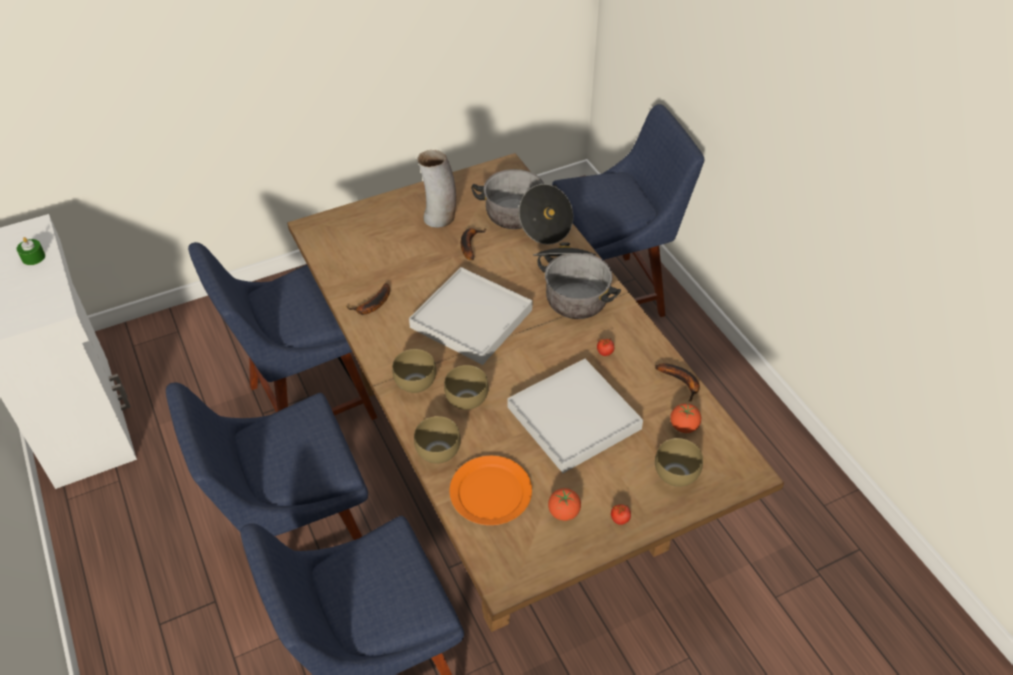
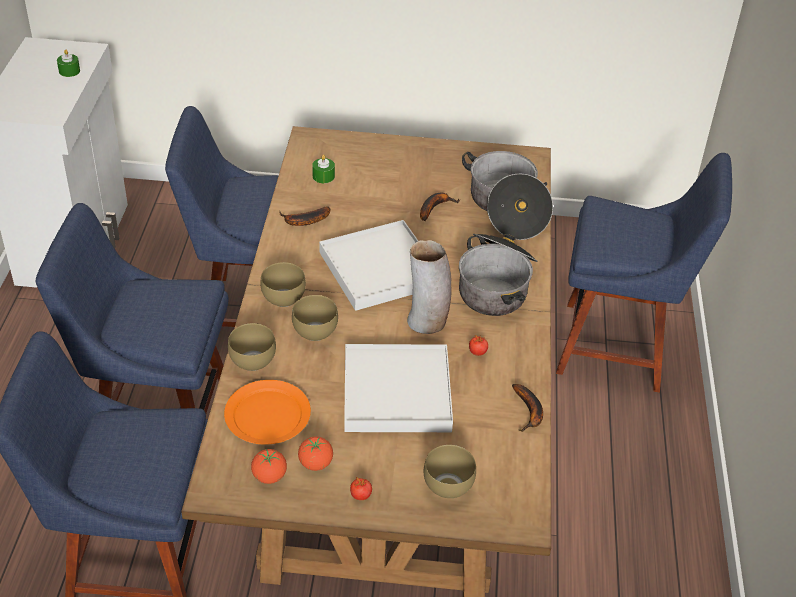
camera: 30 degrees right, 5 degrees down
vase [417,150,456,228] -> vase moved to [407,240,452,334]
tomato [670,403,701,433] -> tomato moved to [251,449,287,484]
none -> green candle [312,155,335,183]

